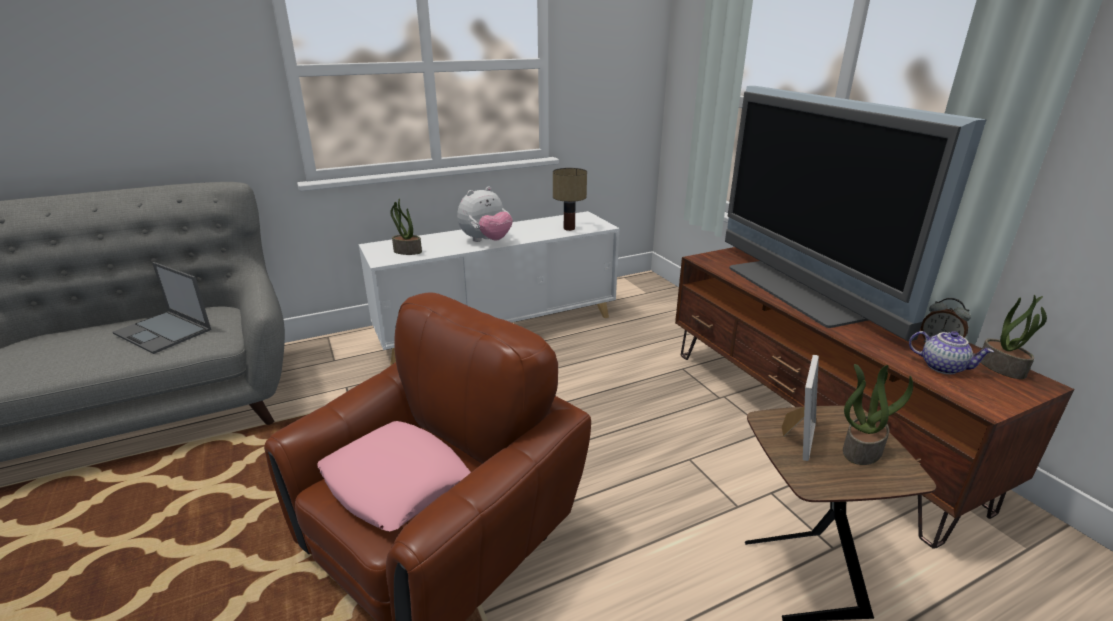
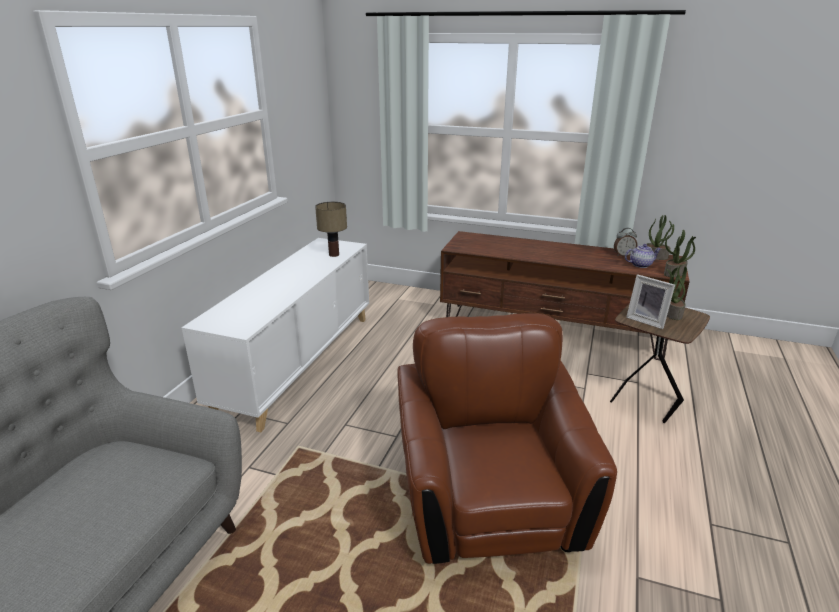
camera: 45 degrees left, 0 degrees up
laptop [113,262,211,354] -> none
pink pillow [317,421,471,531] -> none
potted plant [390,198,422,255] -> potted plant moved to [664,230,696,277]
plush toy [457,186,513,242] -> none
television [725,86,987,341] -> none
picture frame [782,355,819,461] -> picture frame turned 150 degrees clockwise [626,274,675,329]

